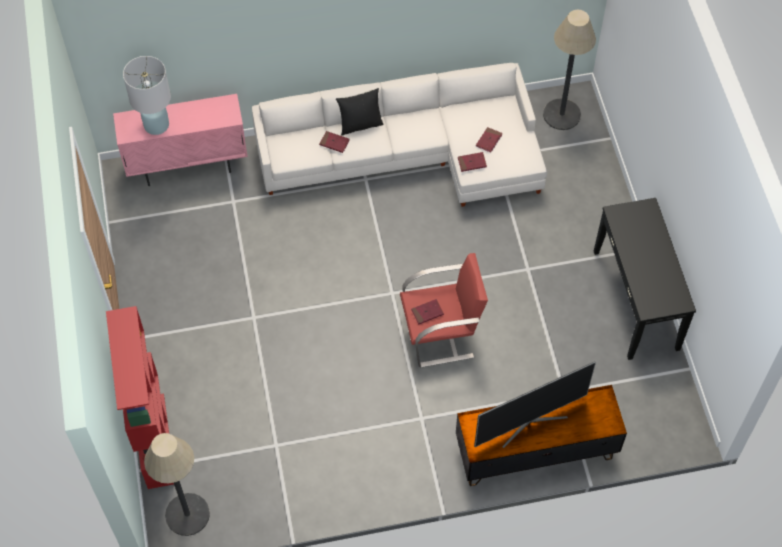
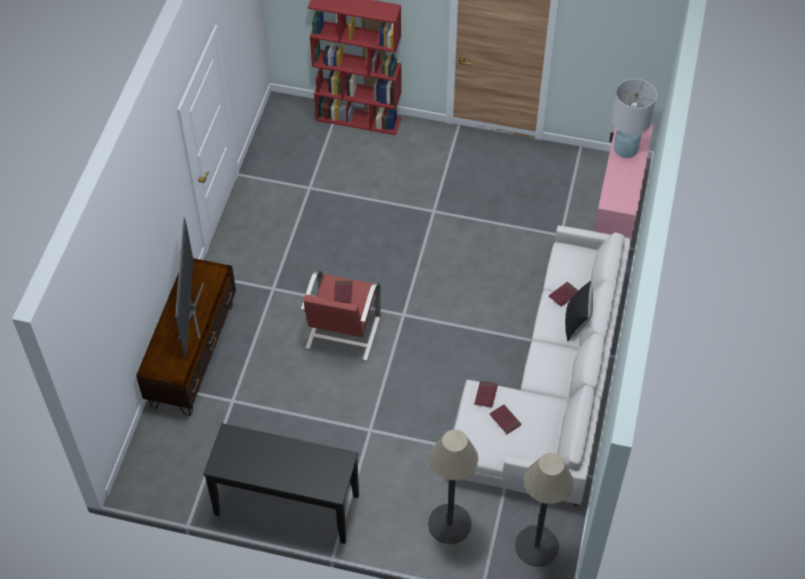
camera: 115 degrees right, 5 degrees down
floor lamp [144,433,210,536] -> floor lamp moved to [428,429,478,544]

